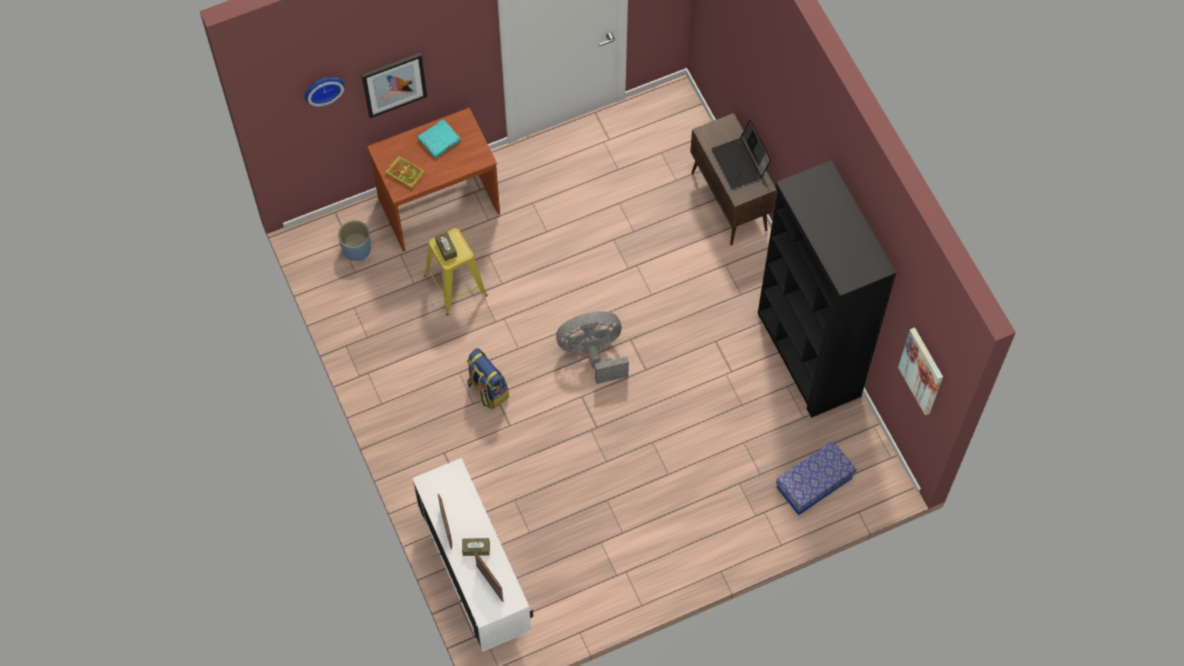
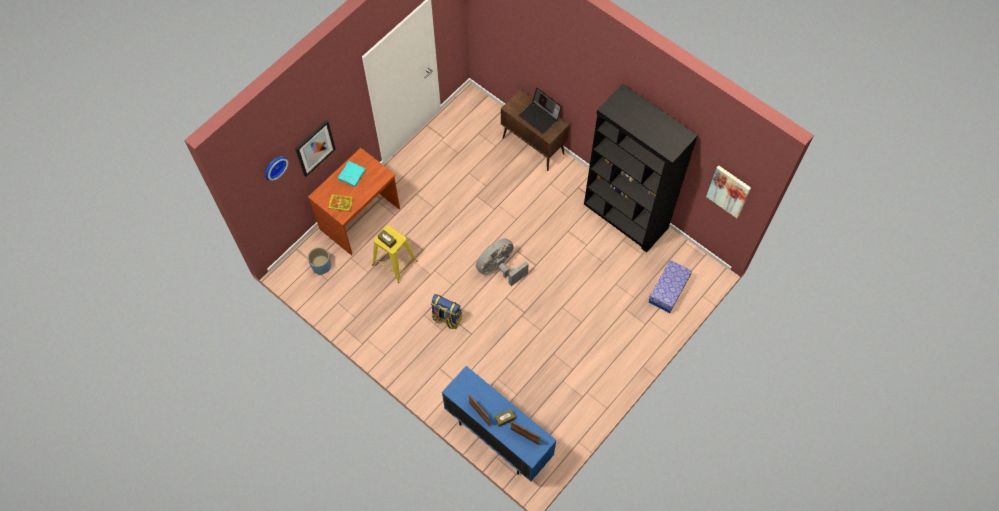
camera: 25 degrees left, 0 degrees up
white cabinet [412,458,533,652] -> blue cabinet [442,366,557,481]

